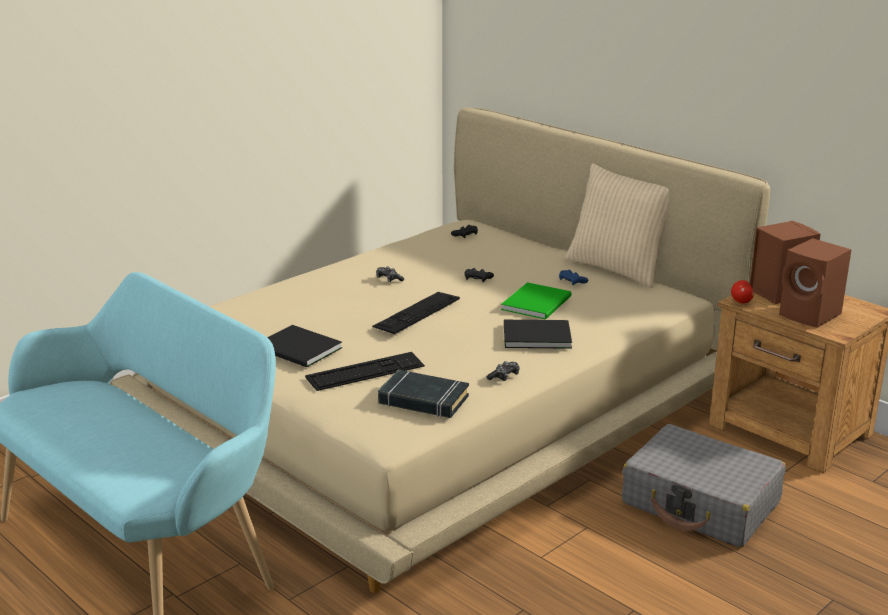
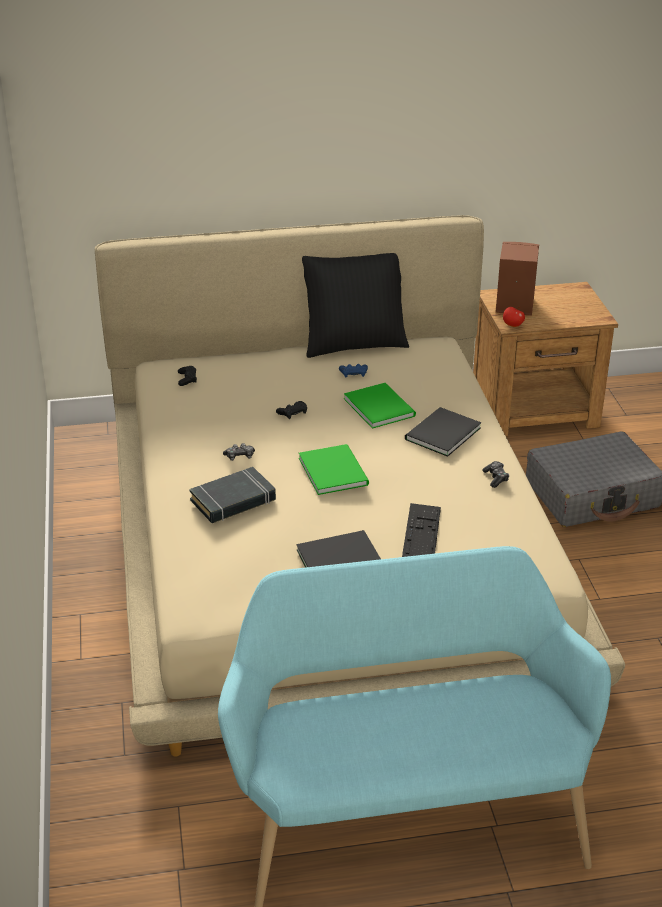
camera: 55 degrees left, 10 degrees up
keyboard [372,292,460,334] -> green book [299,444,369,495]
black book [378,370,469,418] -> black book moved to [189,467,276,523]
beige pillow [564,163,669,288] -> black pillow [302,253,409,358]
brown speaker [779,238,852,328] -> none

